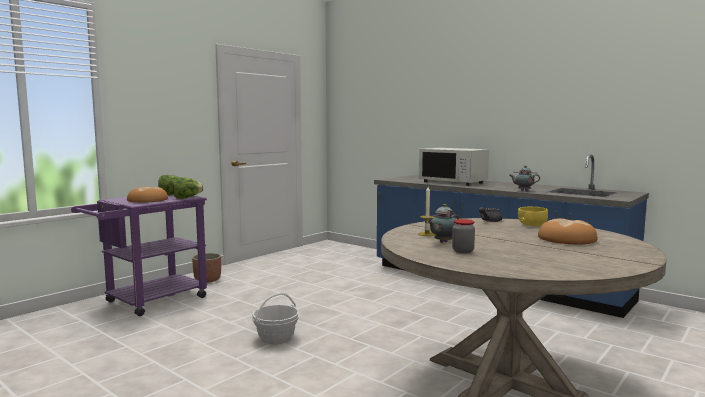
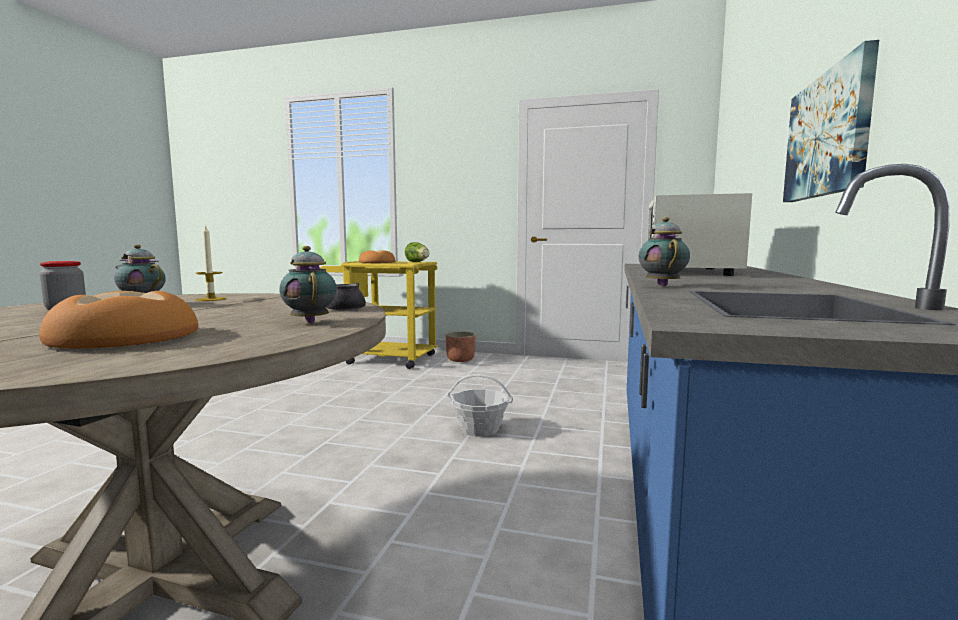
camera: 65 degrees right, 0 degrees up
purple cart [71,195,208,316] -> yellow cart [320,261,438,369]
lettuce [172,177,203,199] -> none
basket [252,293,299,345] -> basket moved to [448,374,513,436]
yellow bowl [518,207,548,226] -> teapot [279,246,337,323]
none -> picture [783,40,879,202]

